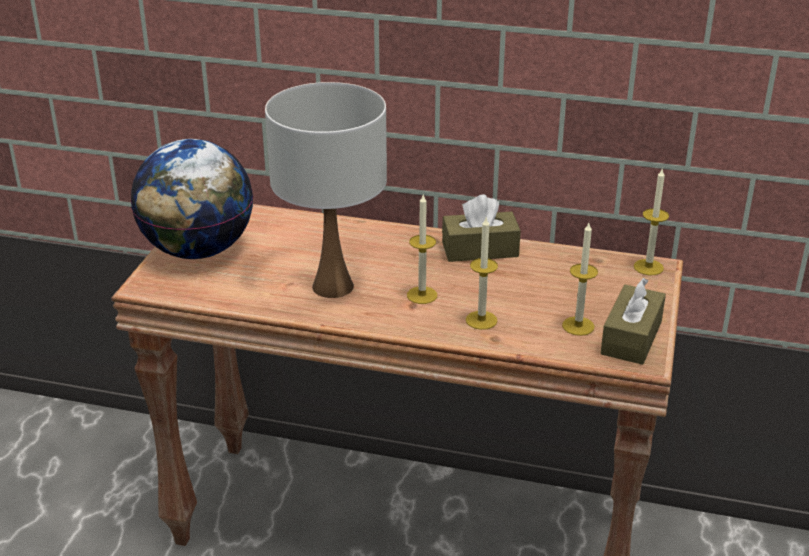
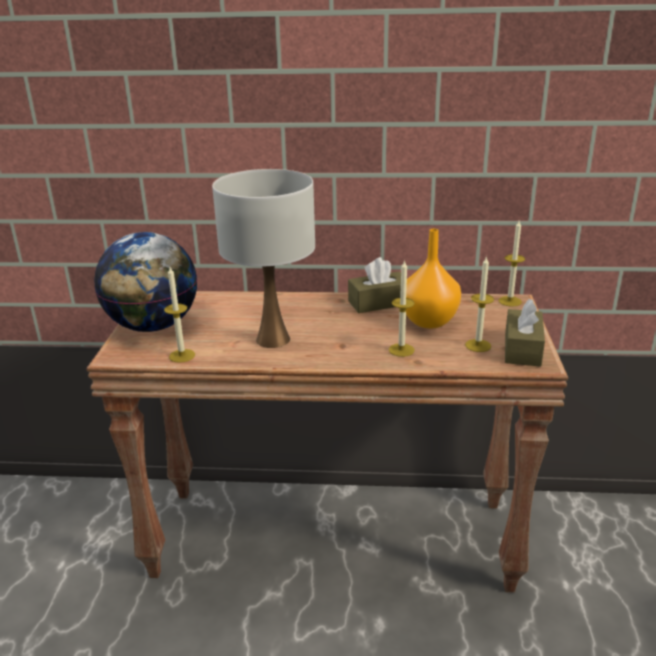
camera: 10 degrees left, 5 degrees down
candle [407,195,437,304] -> candle moved to [164,267,195,363]
none -> orange vase [400,229,461,328]

